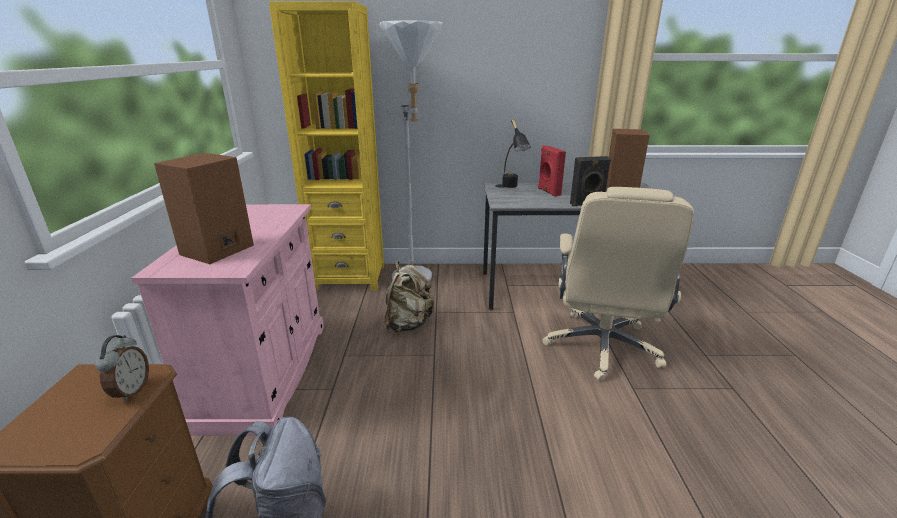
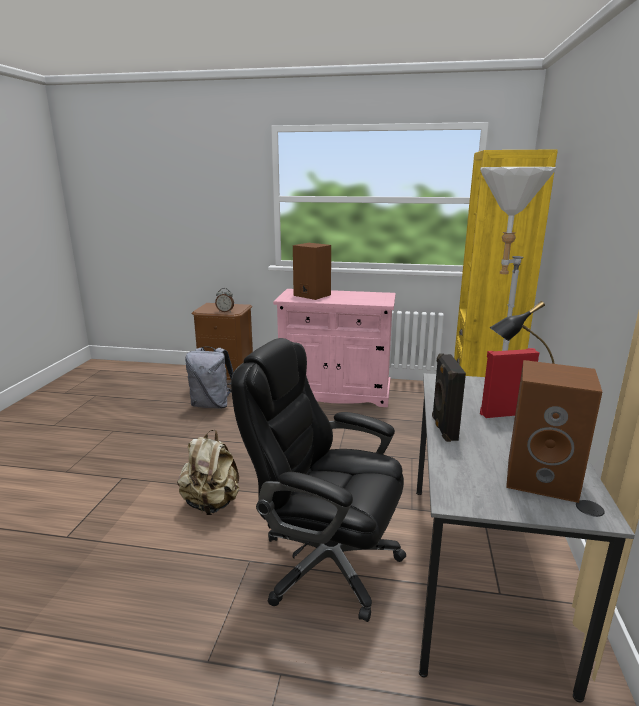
camera: 100 degrees right, 5 degrees down
beige backpack [385,261,435,332] -> beige backpack moved to [177,430,239,515]
beige office chair [542,187,694,382] -> black office chair [231,338,406,622]

